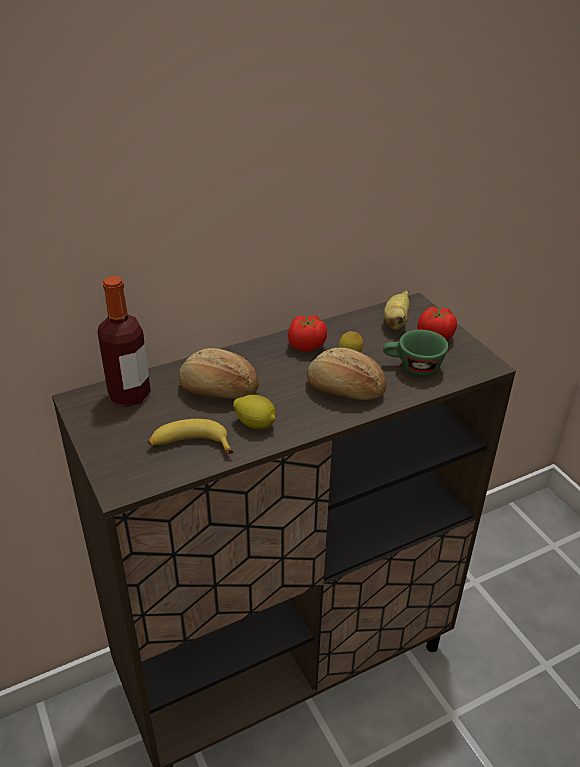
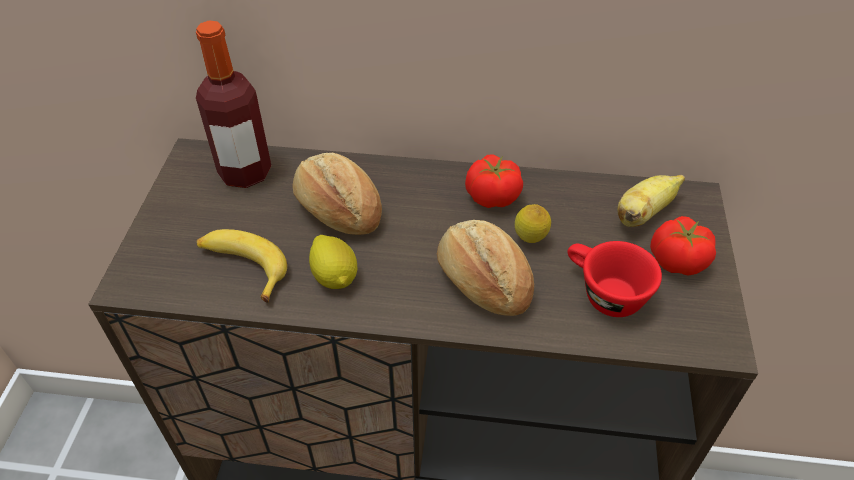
camera: 35 degrees right, 10 degrees up
green cup [383,330,449,376] -> red cup [567,241,662,317]

